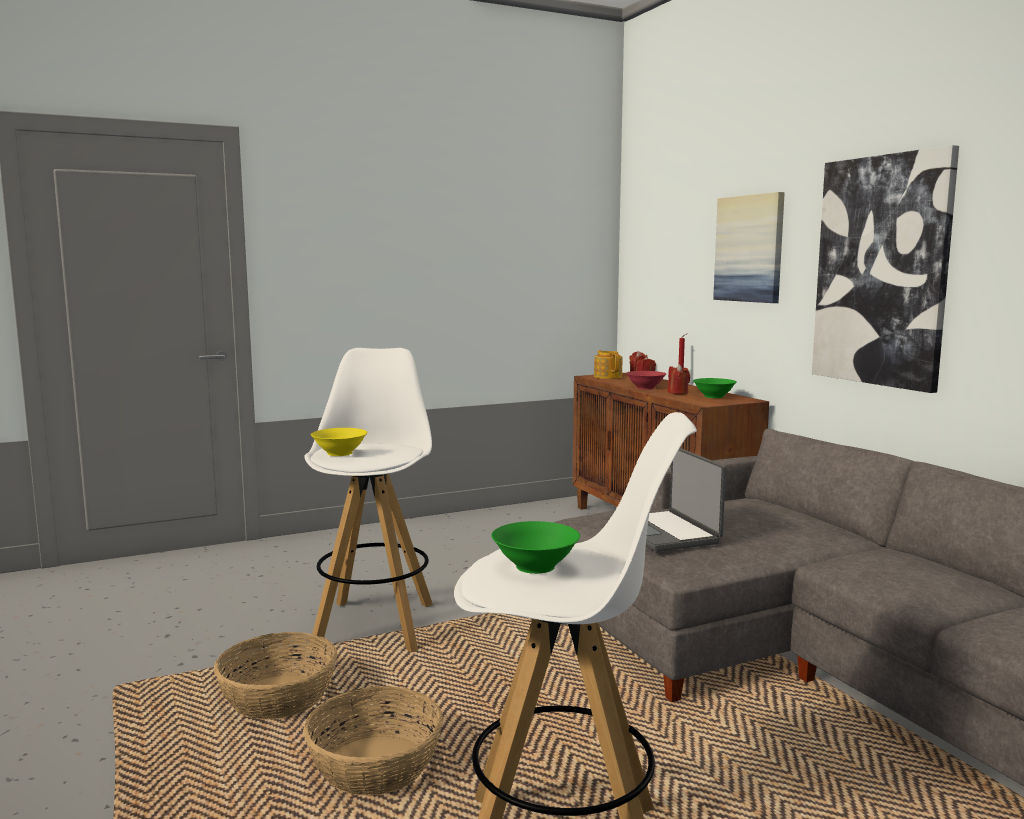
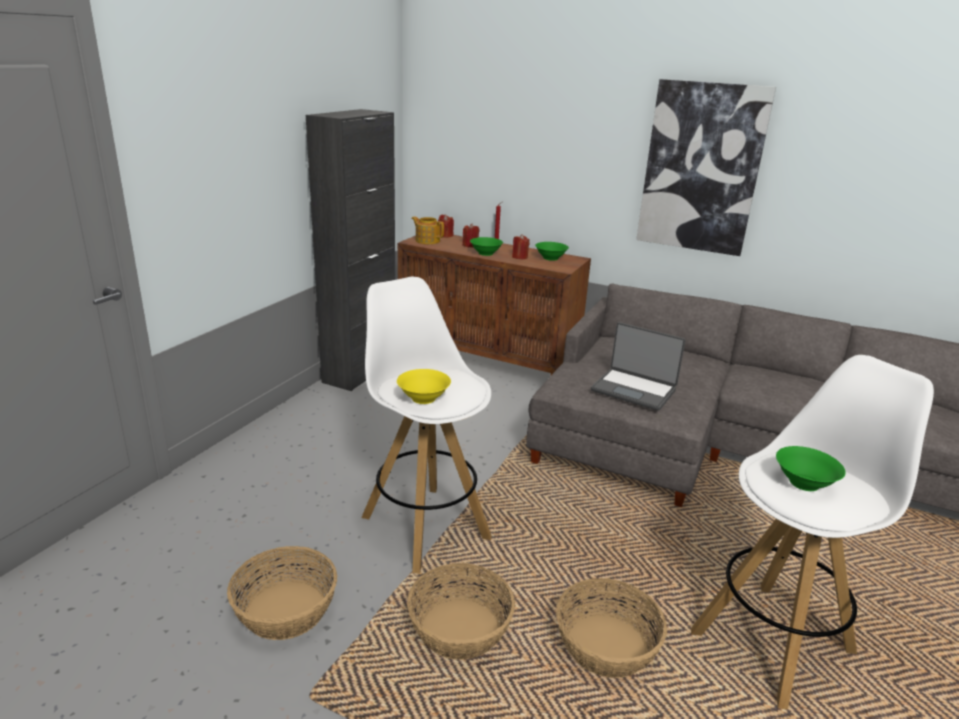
camera: 40 degrees left, 15 degrees up
red bowl [626,371,666,389] -> green bowl [470,237,503,256]
picture [713,192,785,303] -> none
none -> basket [227,546,337,640]
none -> black cabinet [306,109,395,391]

